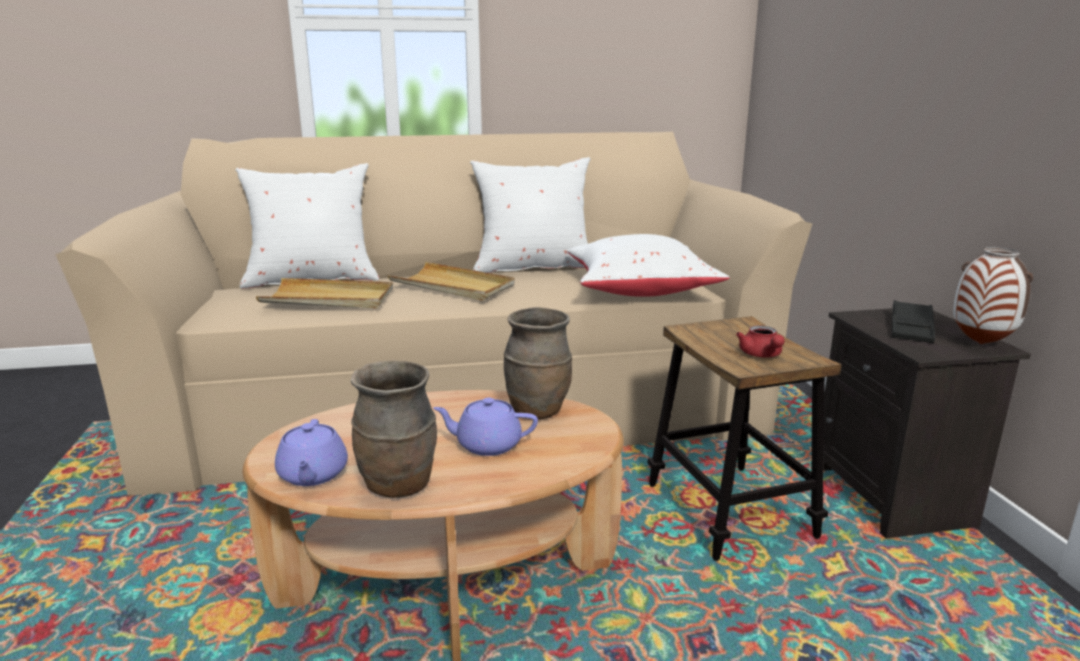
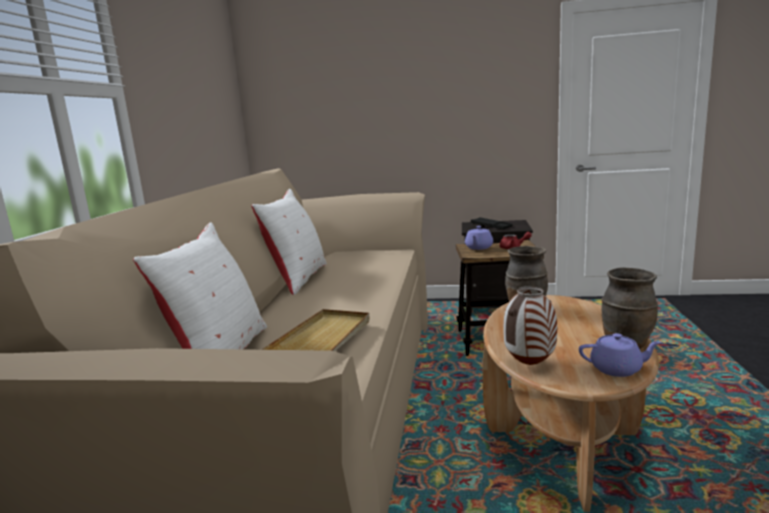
camera: 70 degrees left, 5 degrees down
beige tray [388,262,515,301] -> none
purple teapot [433,398,538,456] -> purple teapot moved to [465,226,493,250]
white pillow [567,234,729,297] -> none
vase [953,247,1033,344] -> vase moved to [503,286,557,365]

